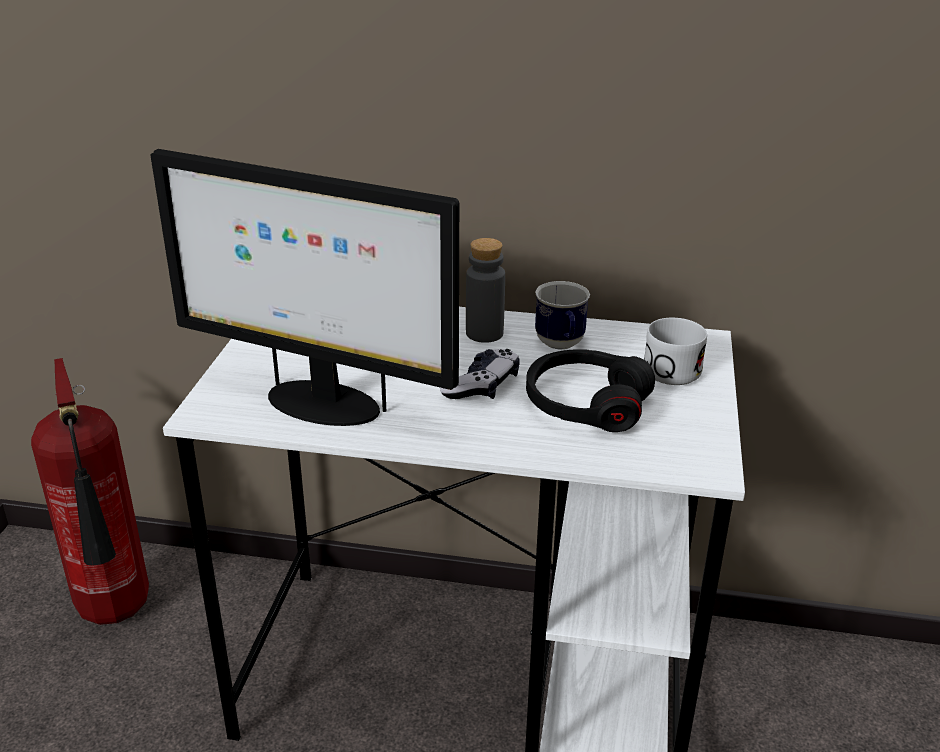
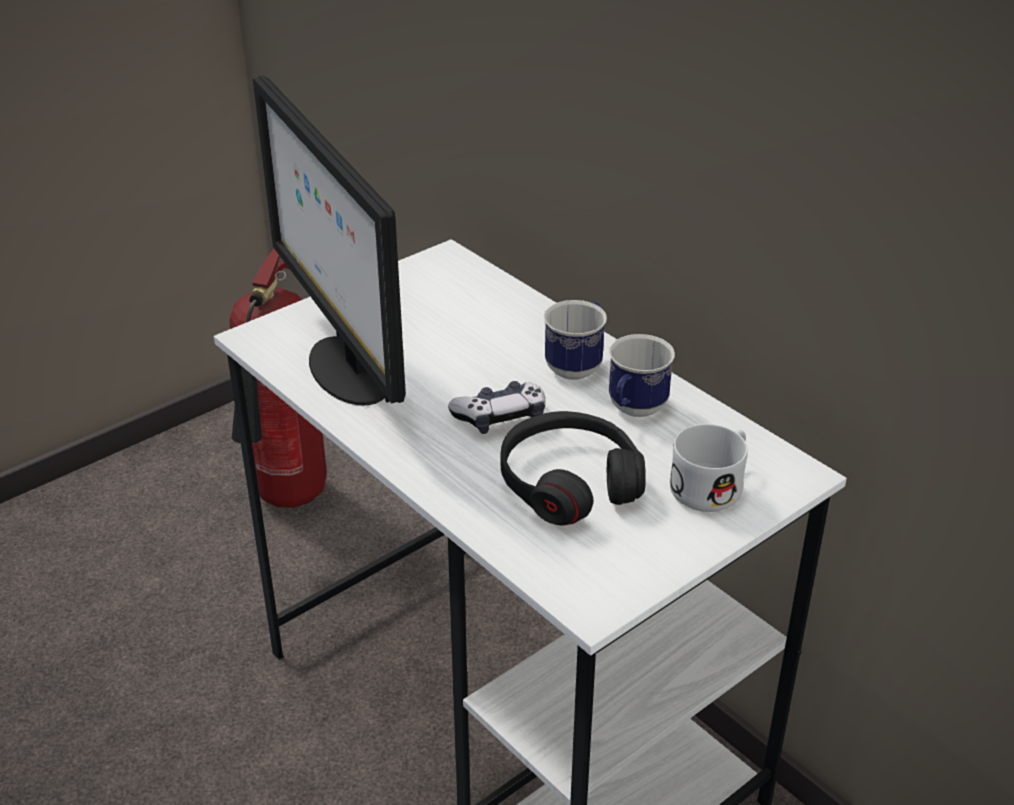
camera: 40 degrees right, 5 degrees up
grey bottle [466,238,505,343] -> mug [544,300,607,380]

